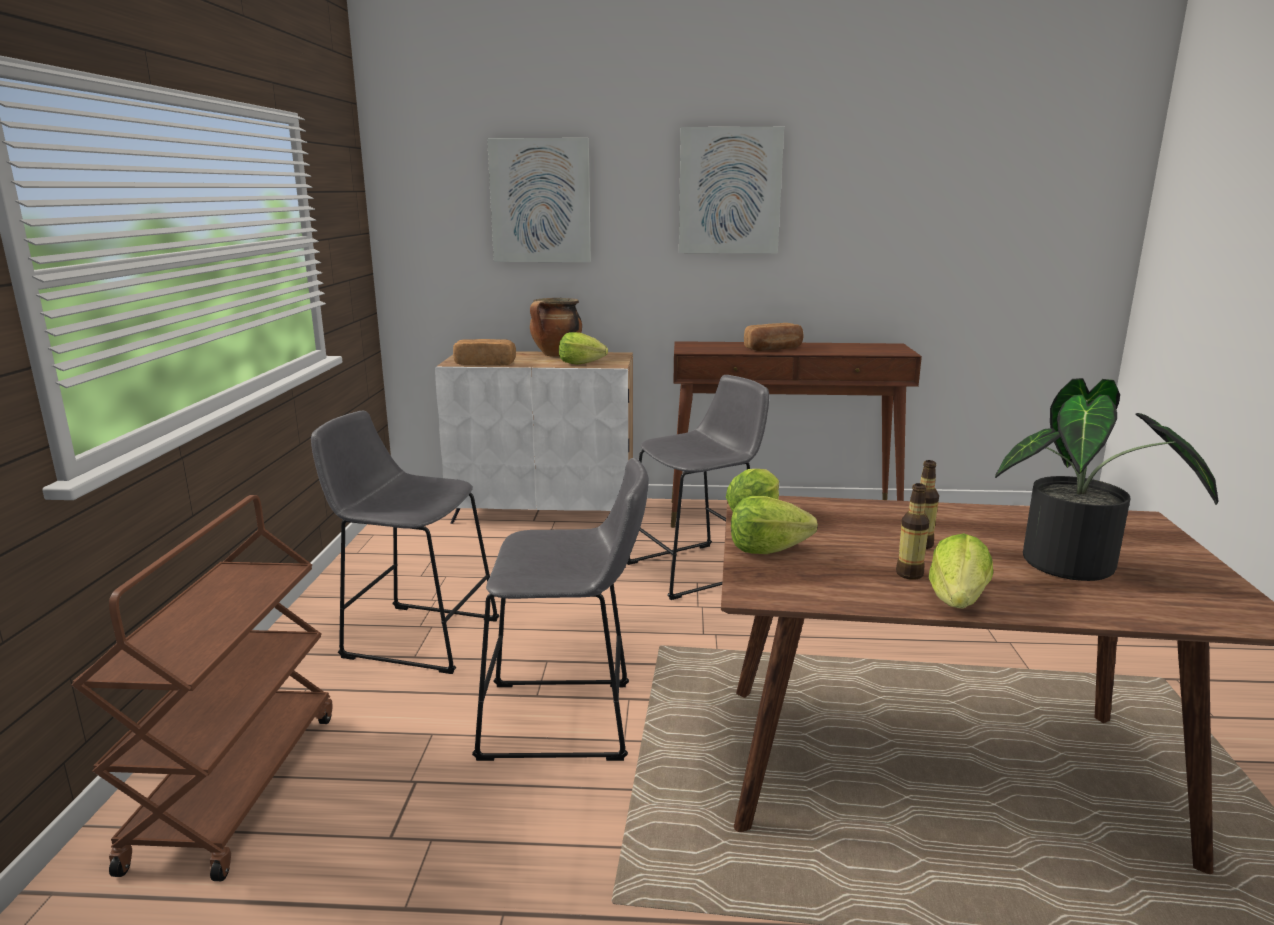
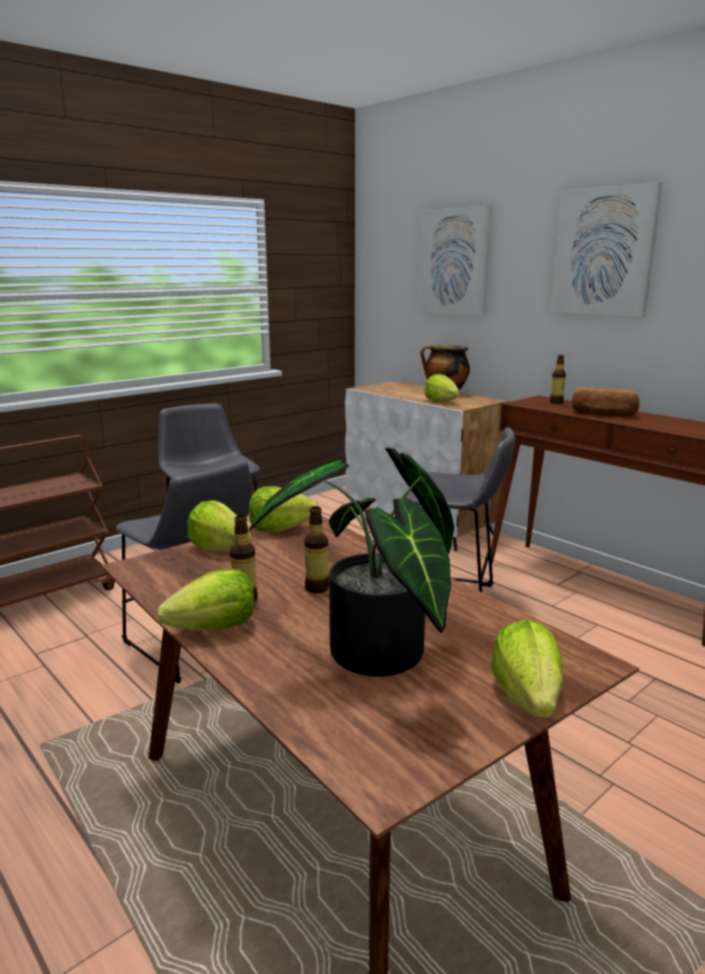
camera: 45 degrees right, 0 degrees up
bread [453,339,516,366] -> none
none -> lettuce [491,619,563,718]
none -> bottle [550,355,566,404]

